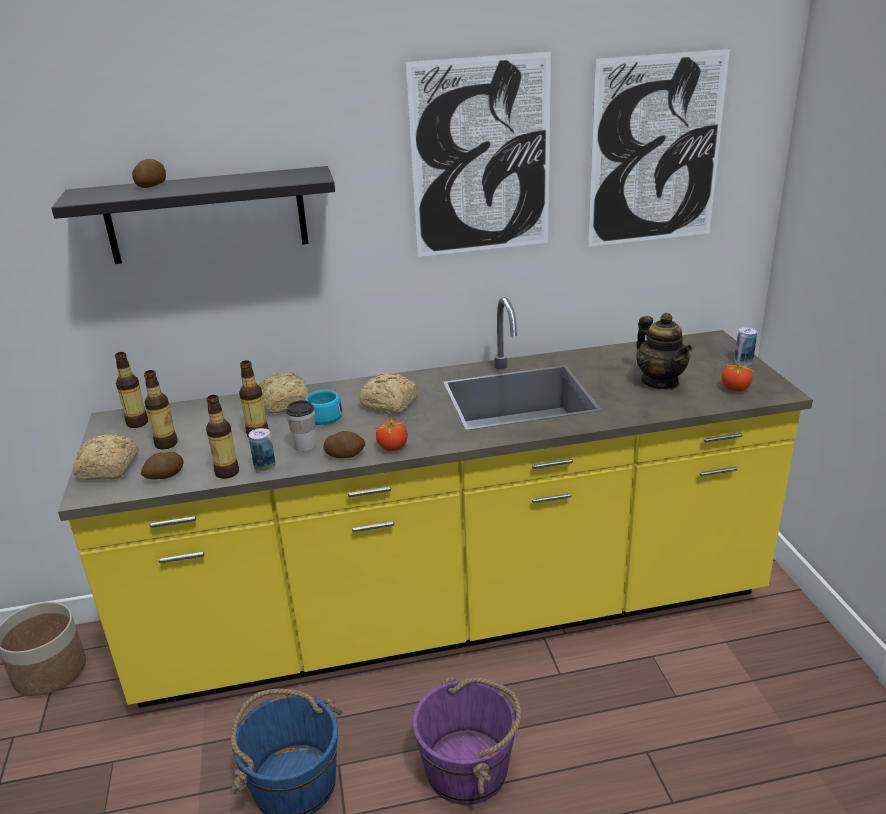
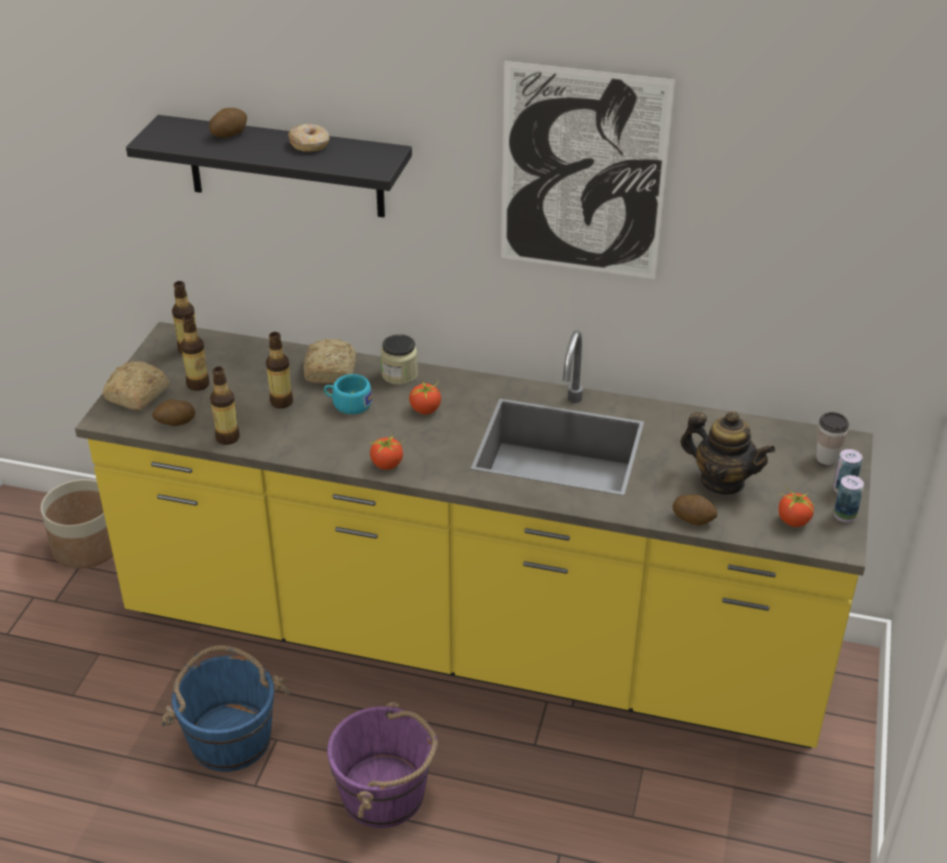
camera: 25 degrees right, 10 degrees up
can [249,428,276,474] -> can moved to [834,475,864,523]
cup [286,400,315,452] -> cup moved to [816,412,849,465]
potato [323,431,365,458] -> potato moved to [672,495,717,525]
bread [359,373,418,414] -> tomato [408,381,443,414]
picture [588,49,730,247] -> none
teapot [636,313,692,389] -> teapot turned 60 degrees counterclockwise [680,411,775,494]
none -> donut [288,124,330,152]
none -> jar [381,334,418,385]

